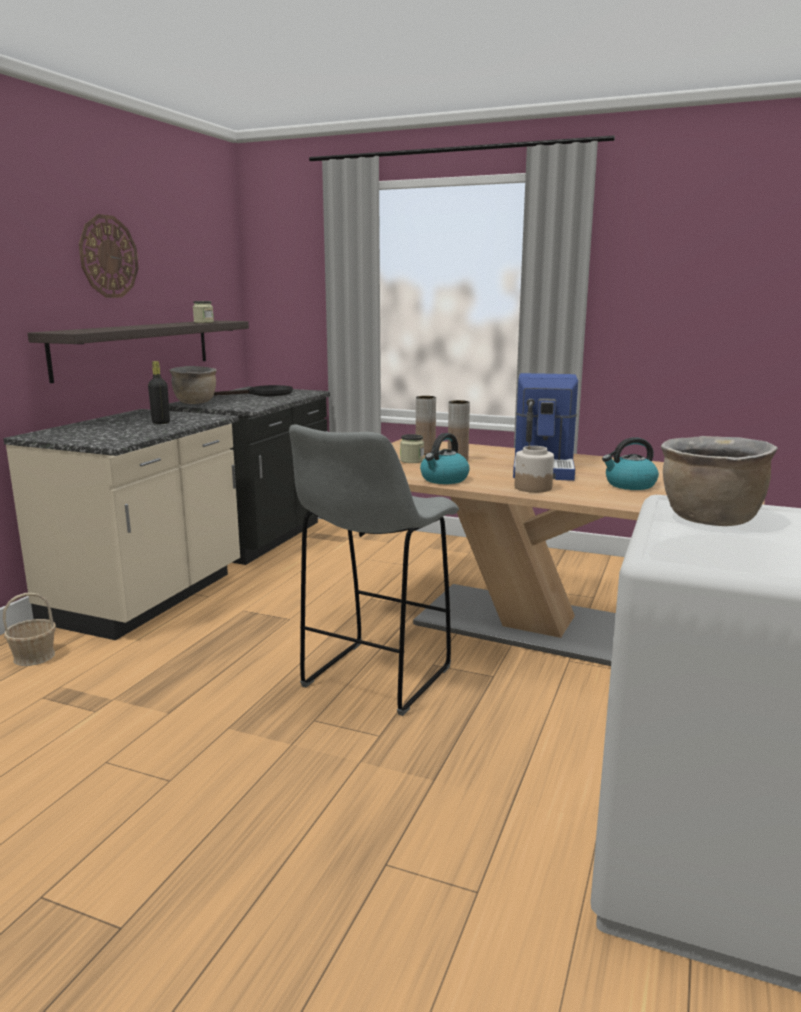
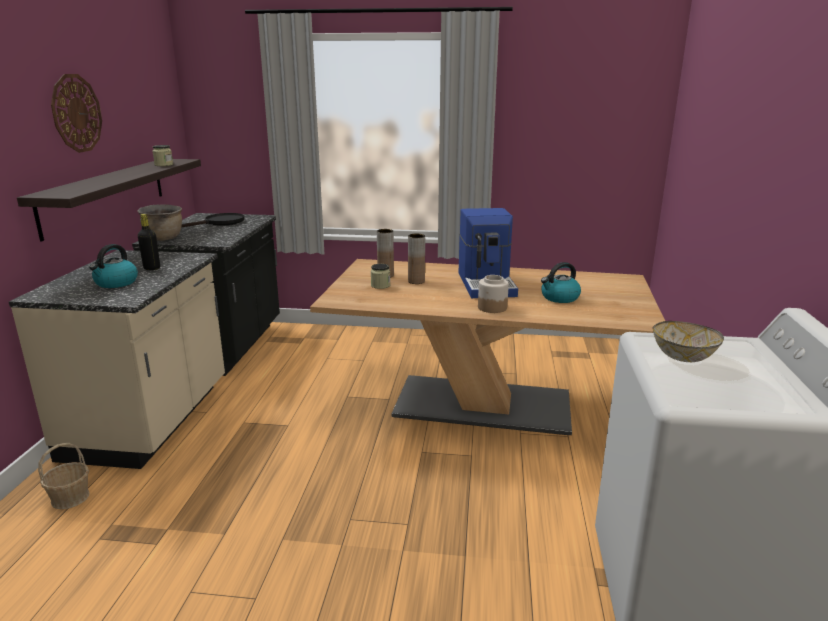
camera: 15 degrees left, 5 degrees up
grey stool [289,425,459,716] -> none
kettle [420,433,470,484] -> kettle moved to [89,244,138,288]
brown cooking pot [661,436,778,526] -> bowl [652,321,724,362]

